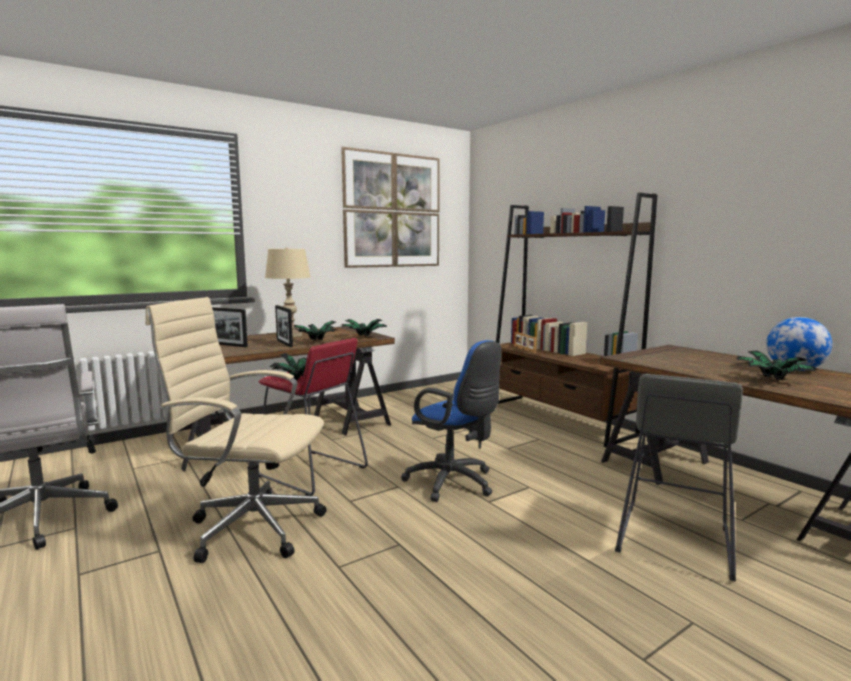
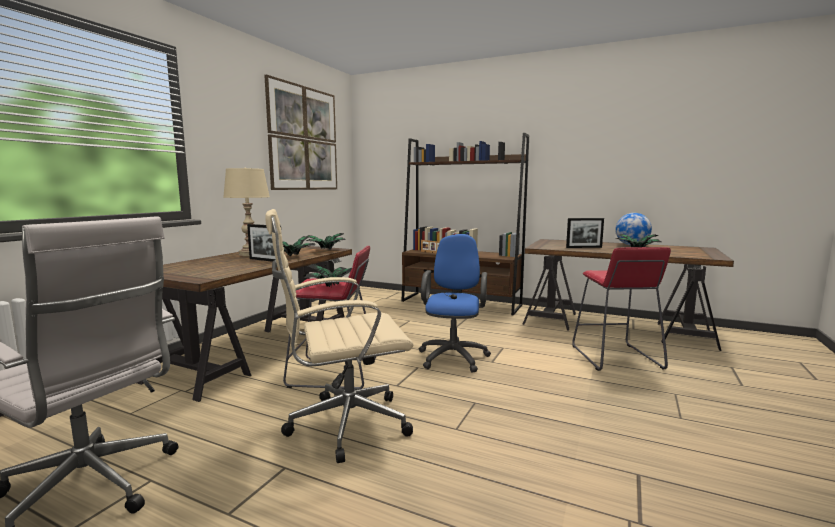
camera: 30 degrees left, 0 degrees up
picture frame [212,307,248,347] -> picture frame moved to [566,218,604,248]
blue office chair [401,340,501,502] -> blue office chair turned 90 degrees counterclockwise [419,234,491,373]
grey stool [615,374,743,581] -> red stool [572,247,671,371]

